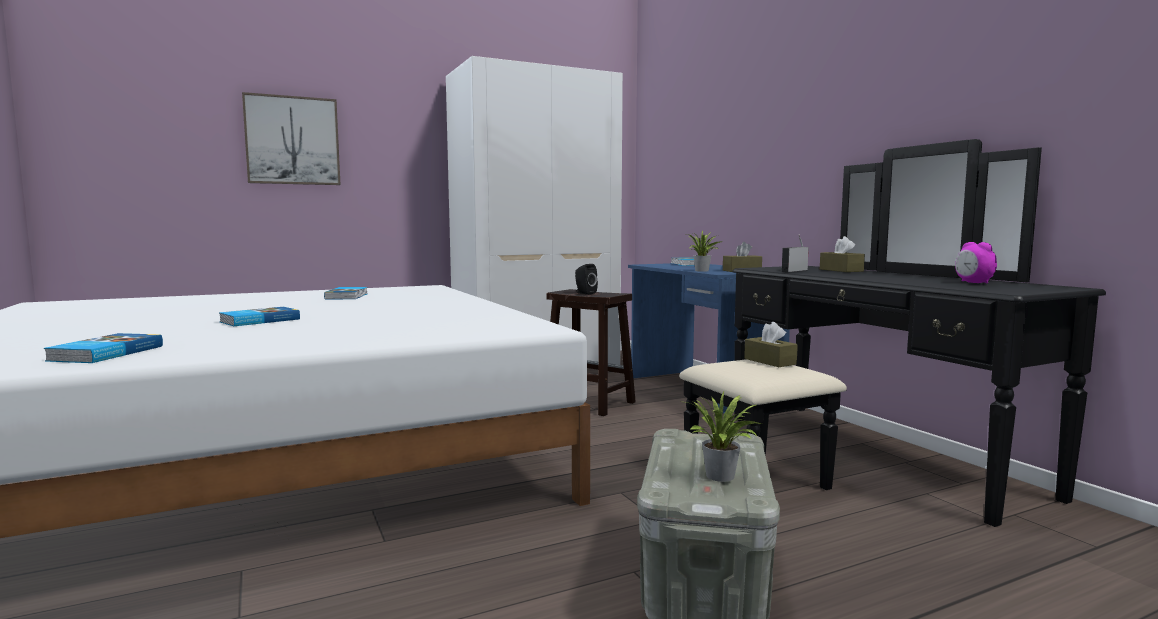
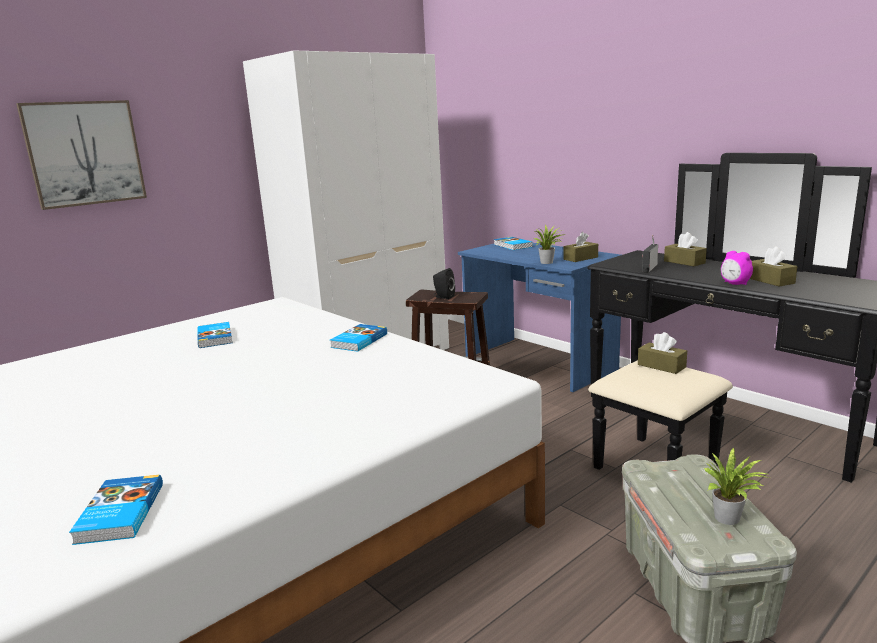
camera: 15 degrees left, 10 degrees up
book [219,307,300,326] -> book moved to [330,324,387,352]
alarm clock [955,242,997,283] -> alarm clock moved to [721,251,753,285]
none -> brown tissue box [750,246,797,286]

